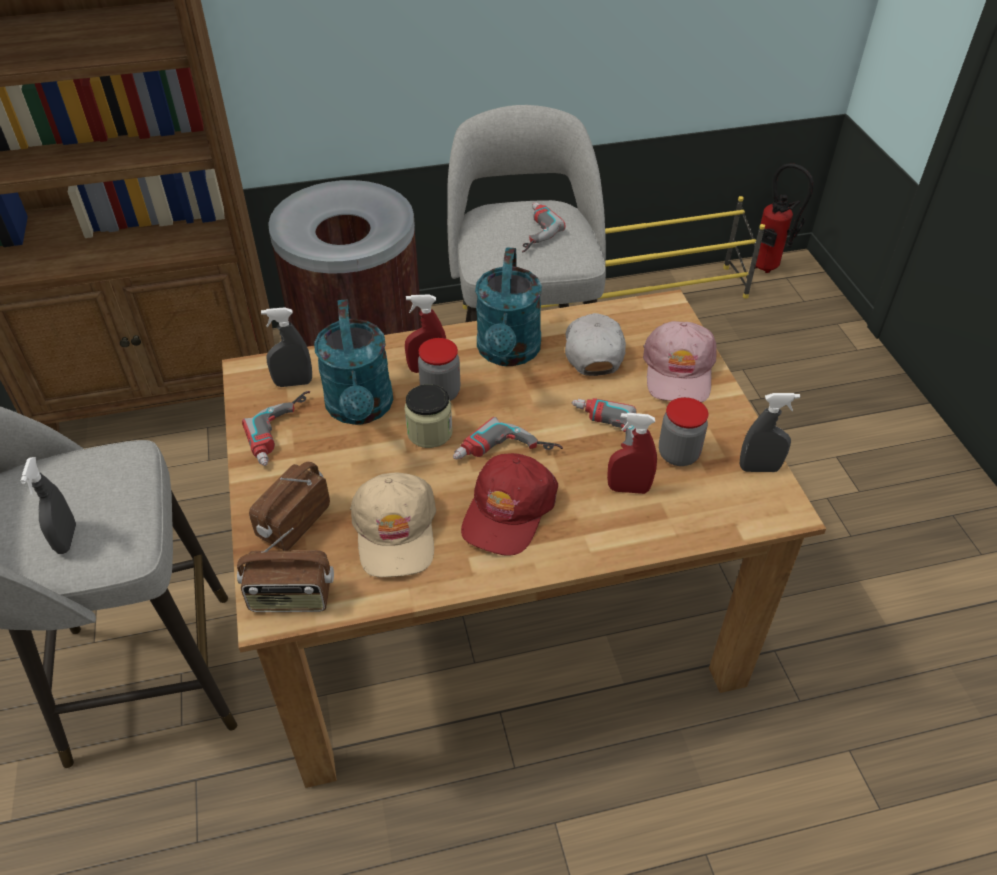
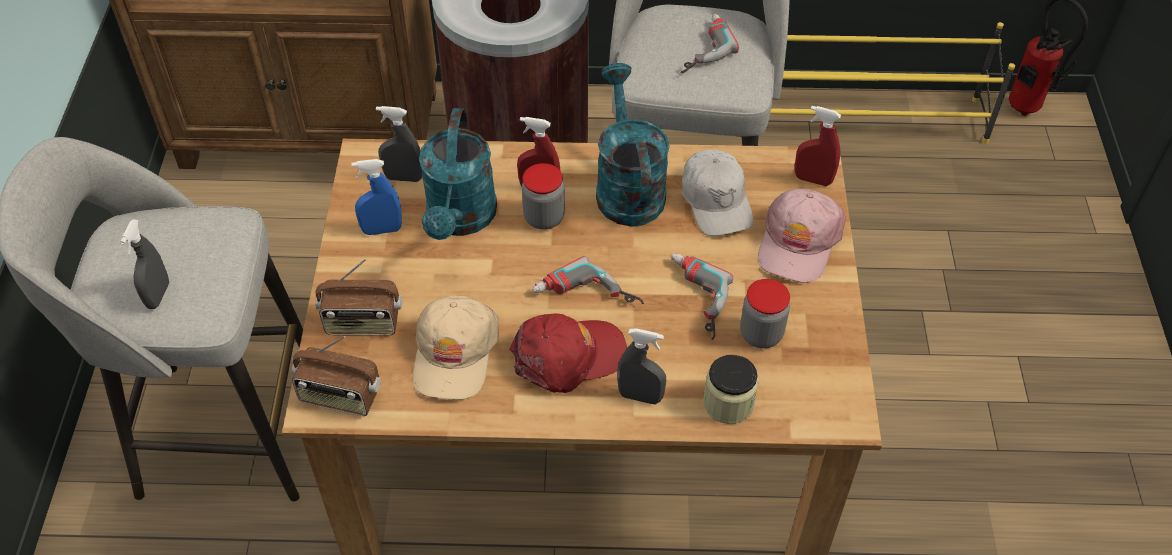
camera: 15 degrees right, 5 degrees up
power drill [242,391,310,466] -> blue spray bottle [351,159,402,235]
radio [249,462,330,550] -> radio turned 135 degrees counterclockwise [315,259,402,336]
jar [405,384,453,448] -> jar moved to [703,355,758,424]
red cap [461,453,558,556] -> red cap turned 150 degrees counterclockwise [509,313,627,393]
turquoise watering can [475,247,542,366] -> turquoise watering can turned 150 degrees clockwise [596,63,670,227]
white cap [565,313,626,376] -> white cap turned 150 degrees clockwise [682,149,754,236]
red spray bottle [607,413,657,494] -> red spray bottle moved to [795,106,841,186]
grey spray bottle [740,393,800,472] -> grey spray bottle moved to [617,328,666,404]

